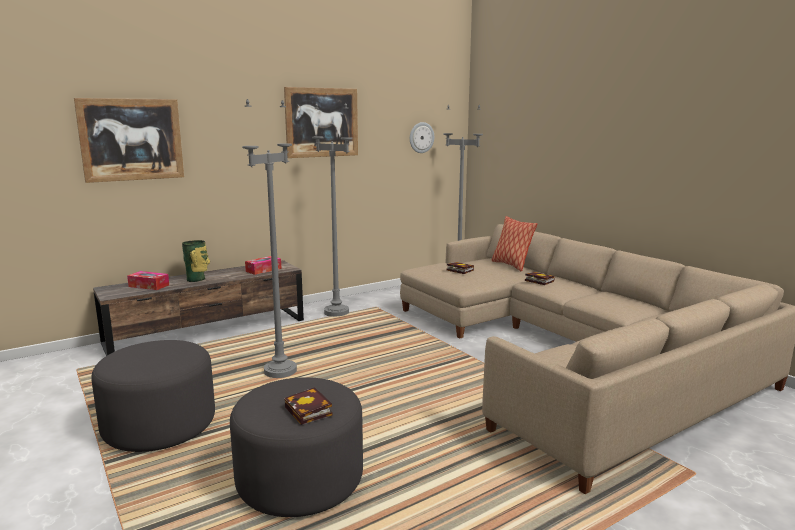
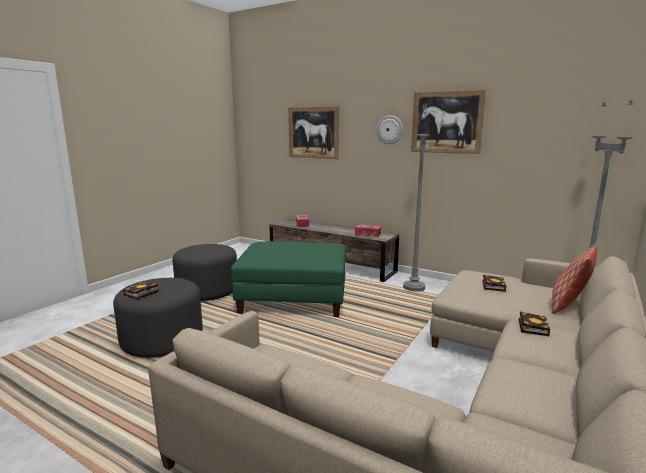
camera: 65 degrees right, 0 degrees up
vase [182,240,210,282] -> none
grey floor lamp [242,99,297,378] -> green ottoman [231,241,346,317]
wall clock [410,122,434,153] -> wall clock moved to [377,115,403,144]

